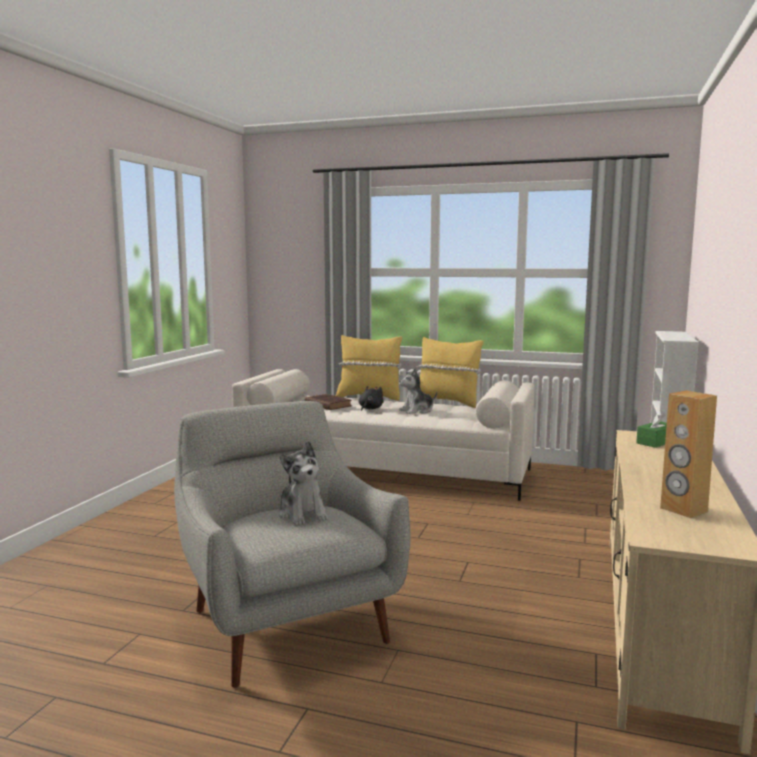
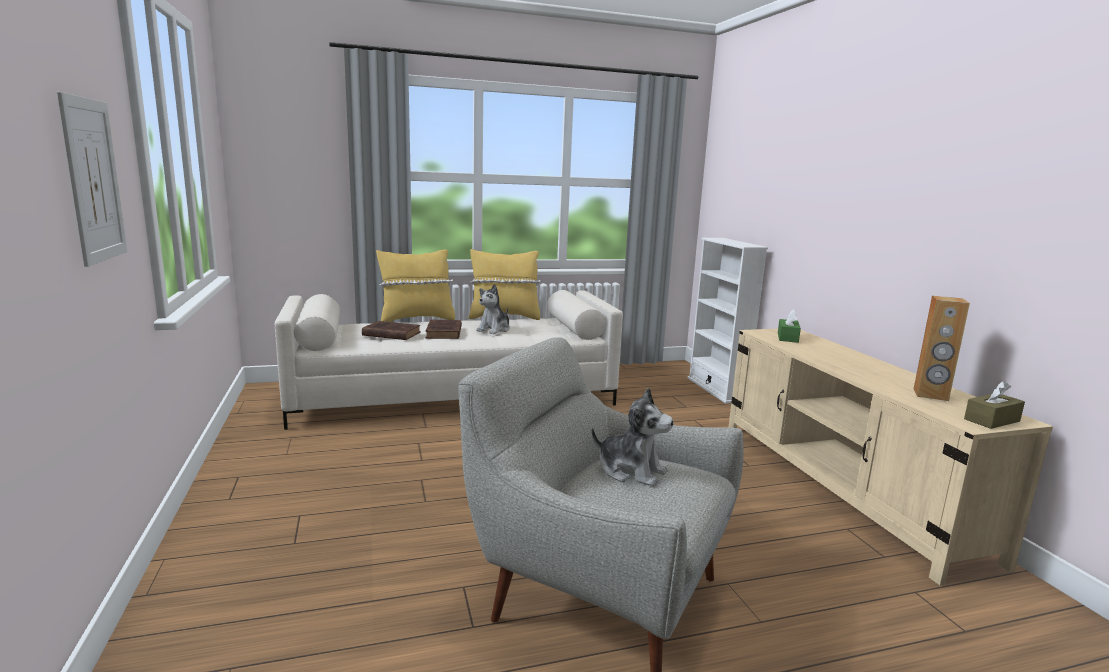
camera: 35 degrees left, 5 degrees up
black plush toy [359,386,384,411] -> brown book [425,320,462,339]
none -> picture [57,92,127,267]
none -> brown tissue box [964,381,1025,429]

